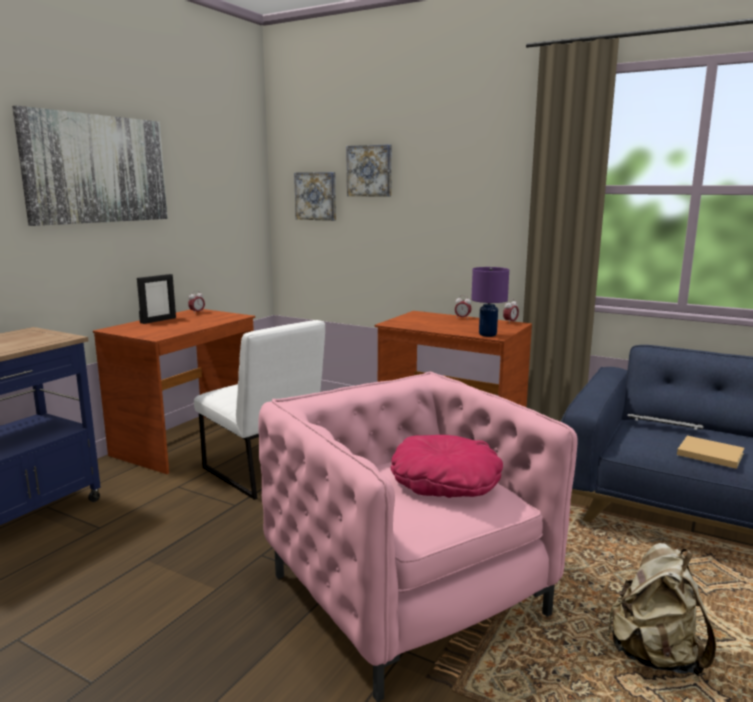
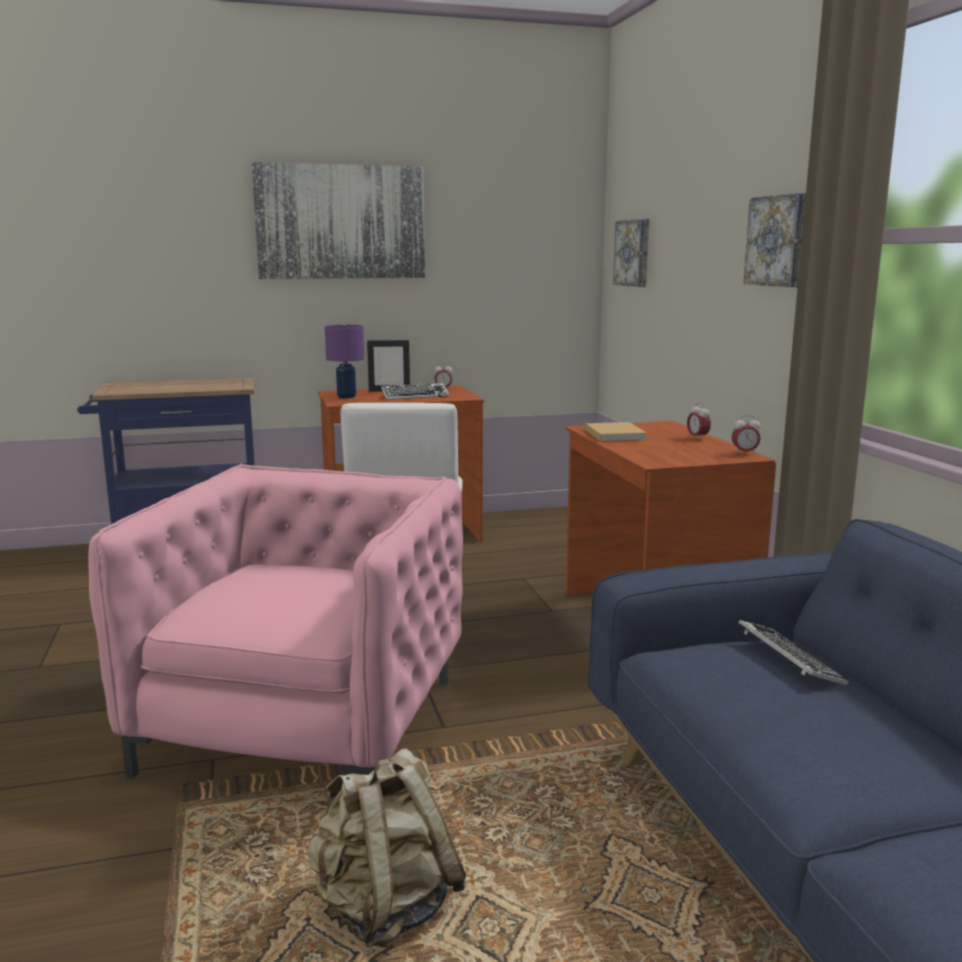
camera: 45 degrees right, 0 degrees up
picture [346,144,392,197] -> picture moved to [743,193,806,287]
pink pillow [391,435,503,498] -> none
purple table lamp [471,267,509,337] -> purple table lamp moved to [325,325,364,398]
beige book [677,436,744,469] -> beige book moved to [585,422,647,441]
none -> keyboard [381,383,449,400]

